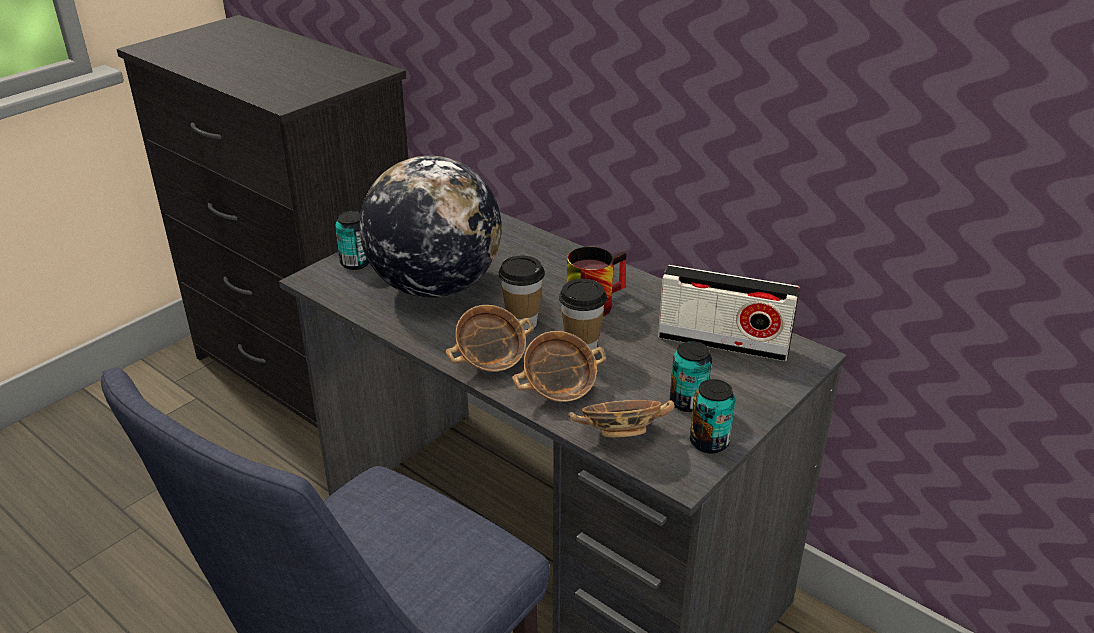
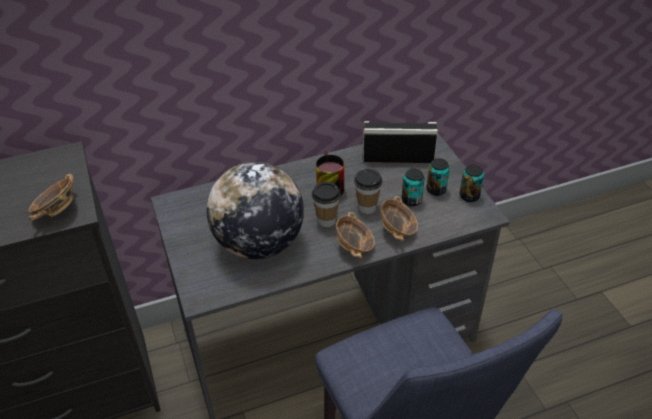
camera: 60 degrees left, 10 degrees up
can [335,211,369,270] -> can moved to [402,169,424,206]
bowl [568,400,675,437] -> bowl moved to [28,174,74,221]
radio [658,265,800,361] -> radio turned 135 degrees counterclockwise [363,121,438,163]

